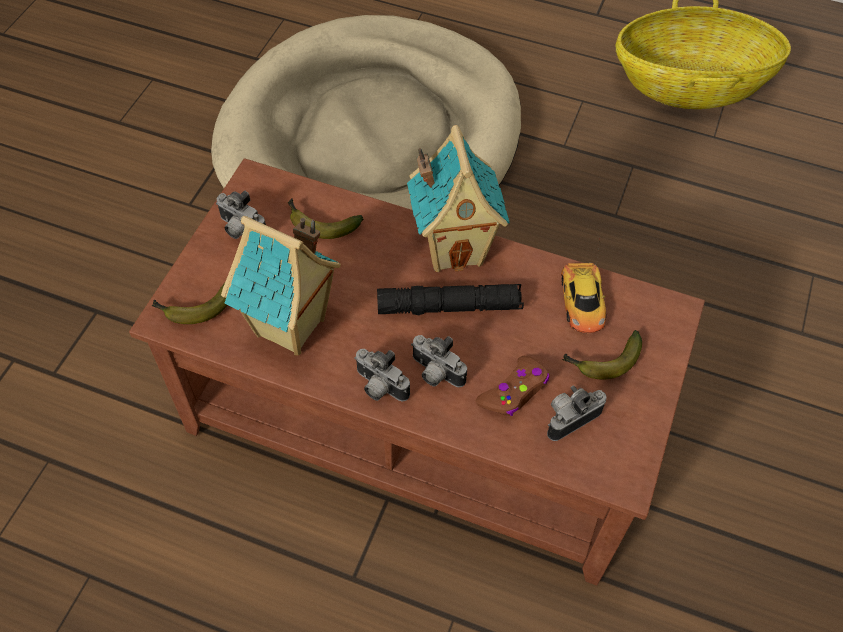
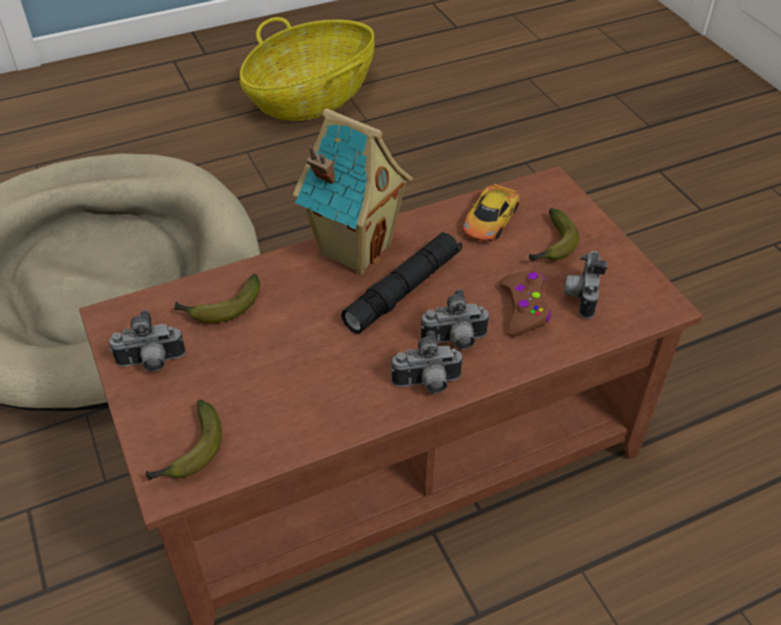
camera: 45 degrees left, 10 degrees down
toy house [221,216,341,356] -> none
toy car [561,239,606,333] -> toy car turned 75 degrees clockwise [462,162,523,242]

